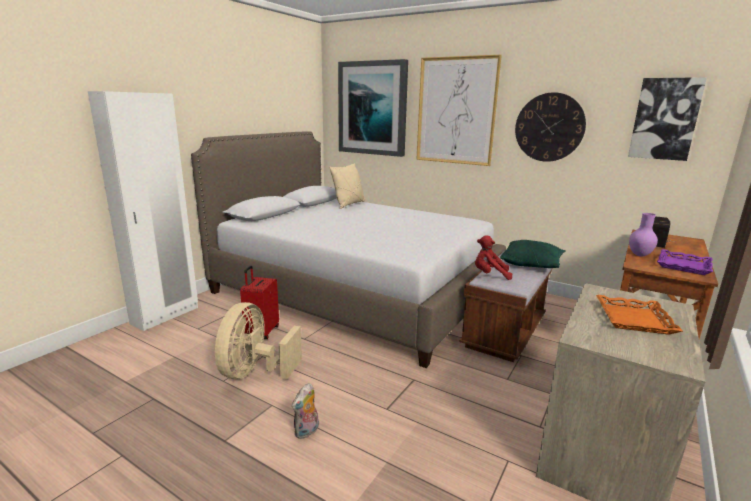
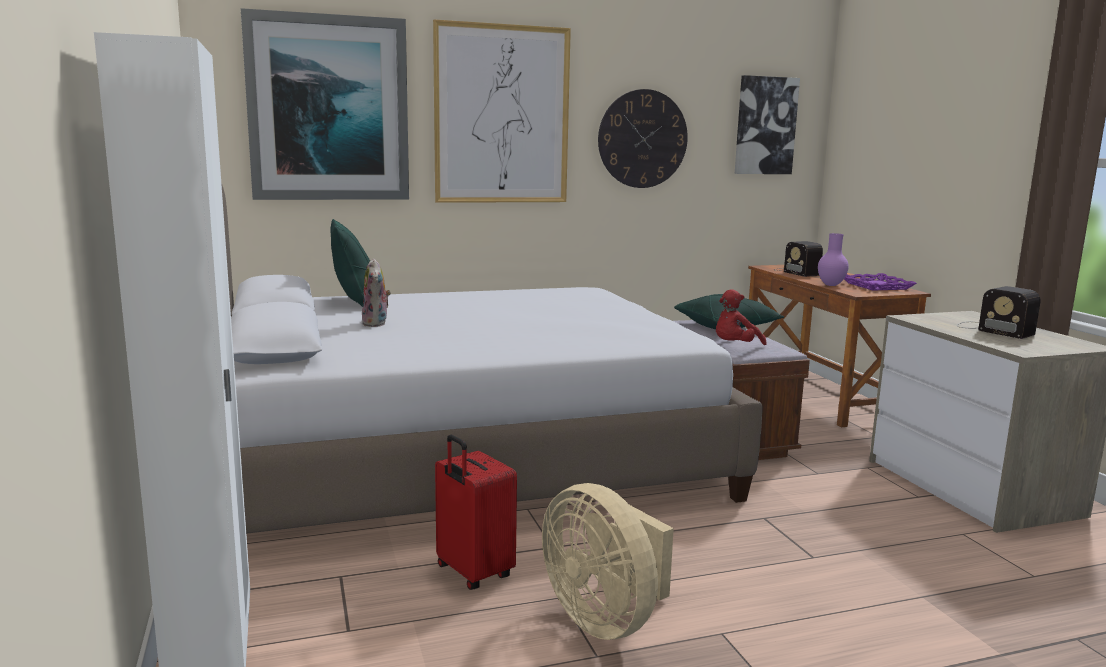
camera: 50 degrees left, 5 degrees down
plush toy [292,383,319,439] -> plush toy moved to [362,258,391,327]
beige pillow [329,163,365,209] -> green pillow [331,219,370,306]
orange tray [596,295,683,335] -> radio [957,286,1041,339]

